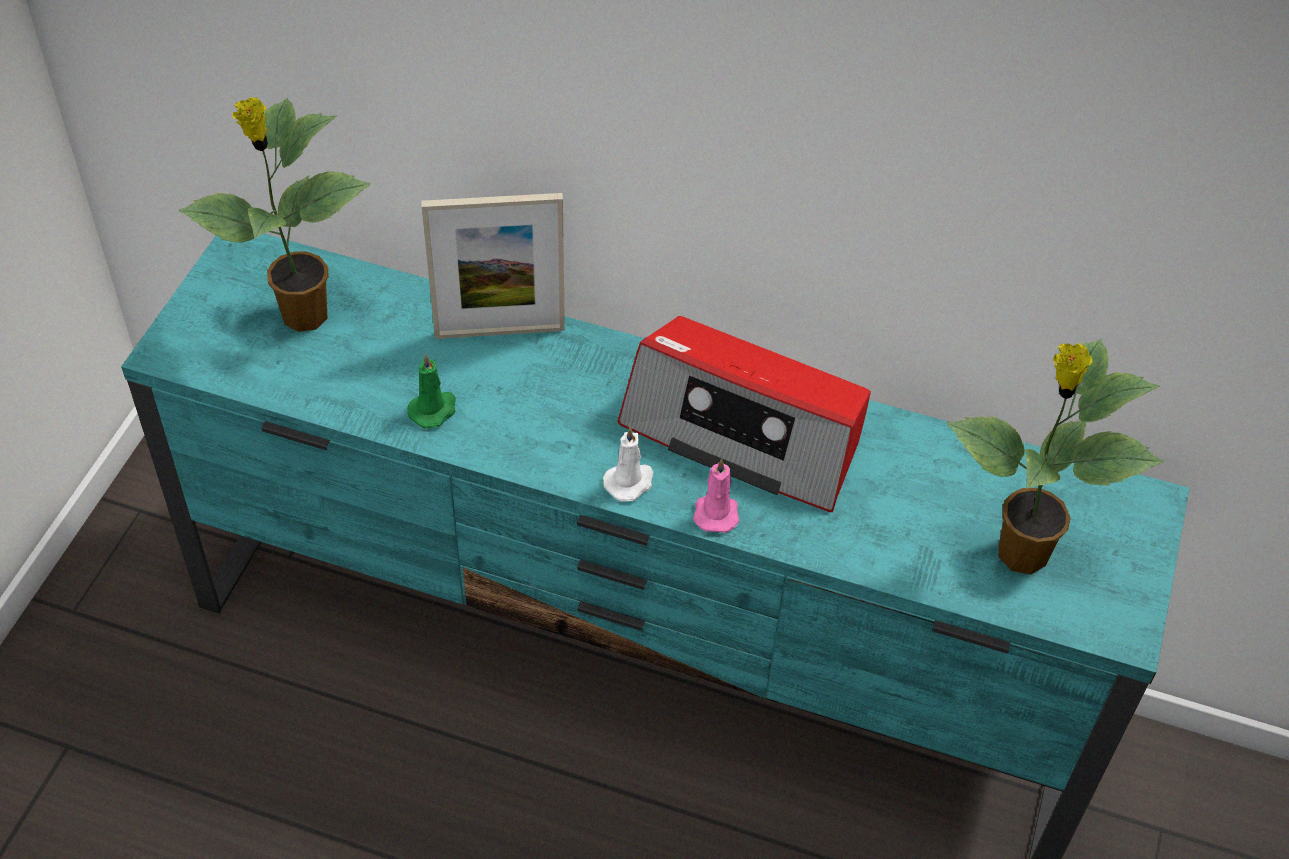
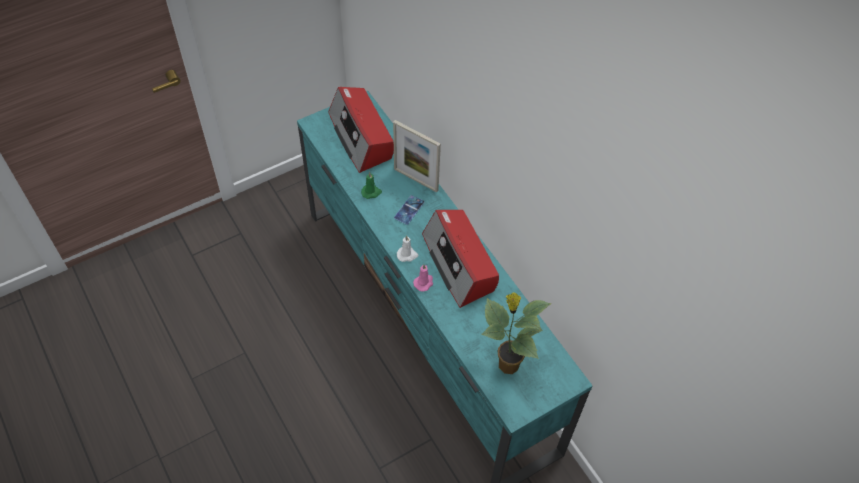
camera: 40 degrees right, 5 degrees up
potted plant [179,97,371,332] -> radio [328,87,394,173]
none -> phone [394,195,424,225]

